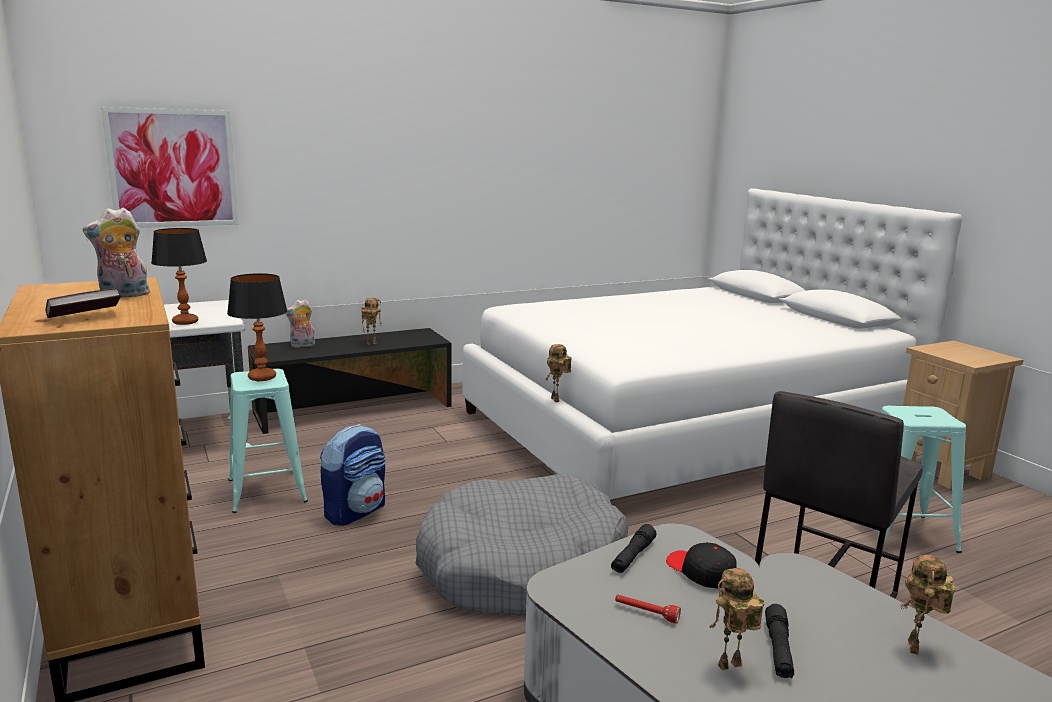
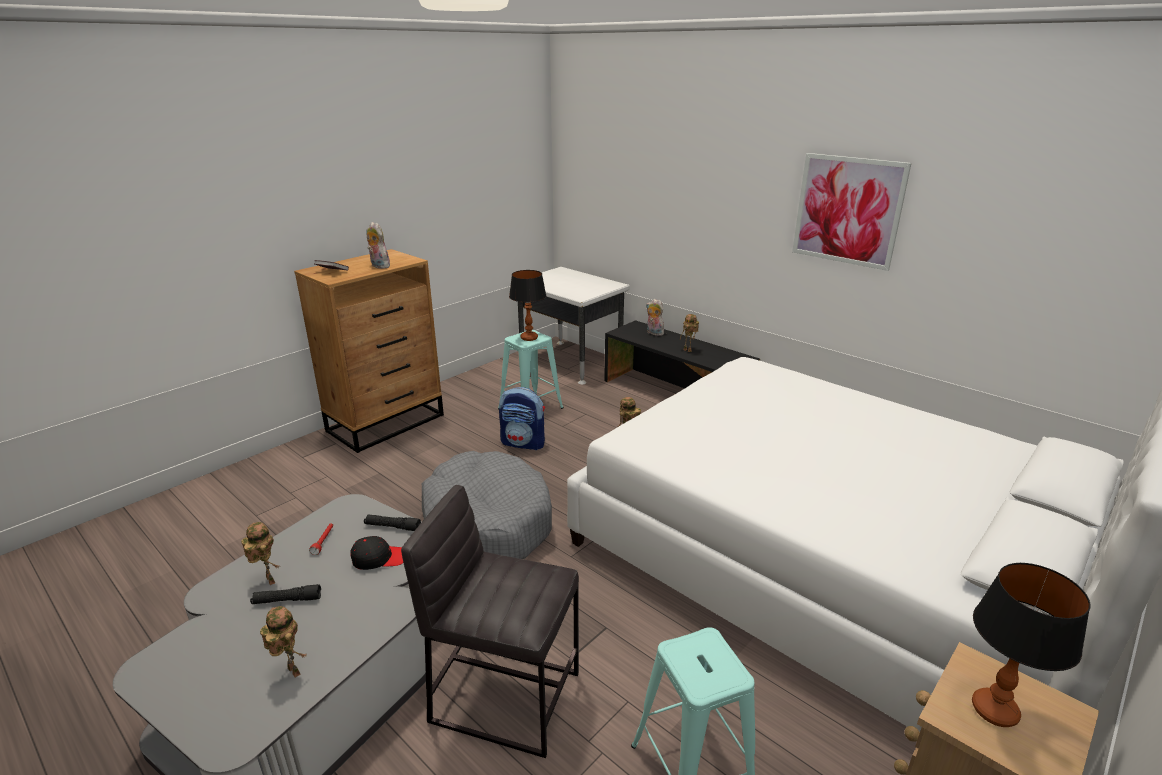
camera: 70 degrees right, 10 degrees up
picture [101,107,239,228] -> picture moved to [792,153,911,271]
table lamp [151,228,207,325] -> table lamp moved to [972,563,1090,727]
black cap [666,542,737,589] -> black cap turned 45 degrees clockwise [350,536,403,570]
toy robot [901,554,955,655] -> toy robot turned 45 degrees clockwise [260,606,306,678]

